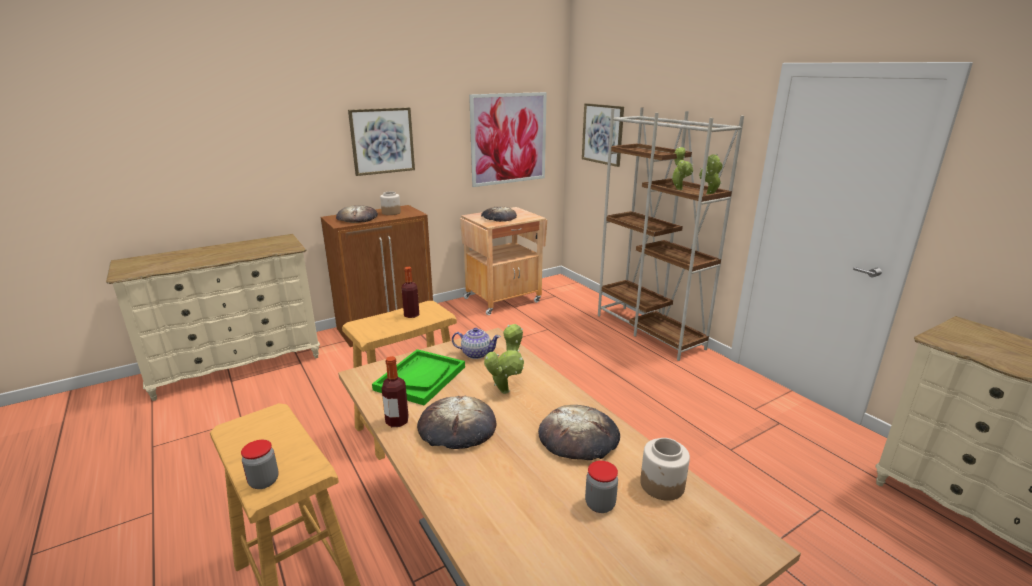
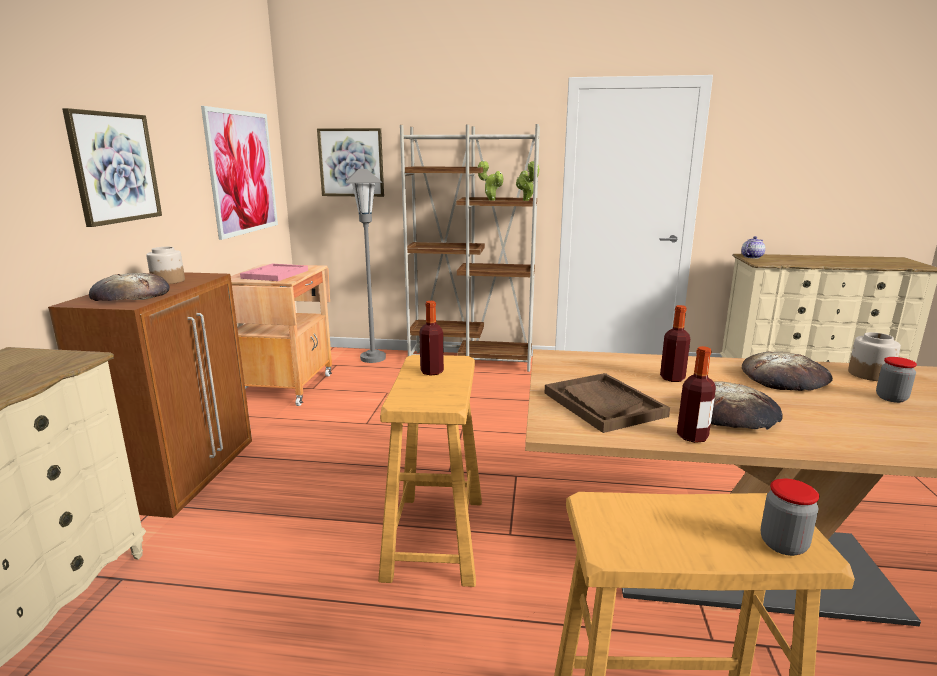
camera: 50 degrees left, 5 degrees down
green tray [372,349,465,406] -> brown tray [545,373,670,433]
teapot [452,328,501,359] -> teapot moved to [741,236,765,259]
bread [481,207,517,222] -> pink tray [240,264,308,281]
potted plant [484,324,524,394] -> bottle [660,305,690,382]
none -> grey floor lamp [346,169,386,363]

